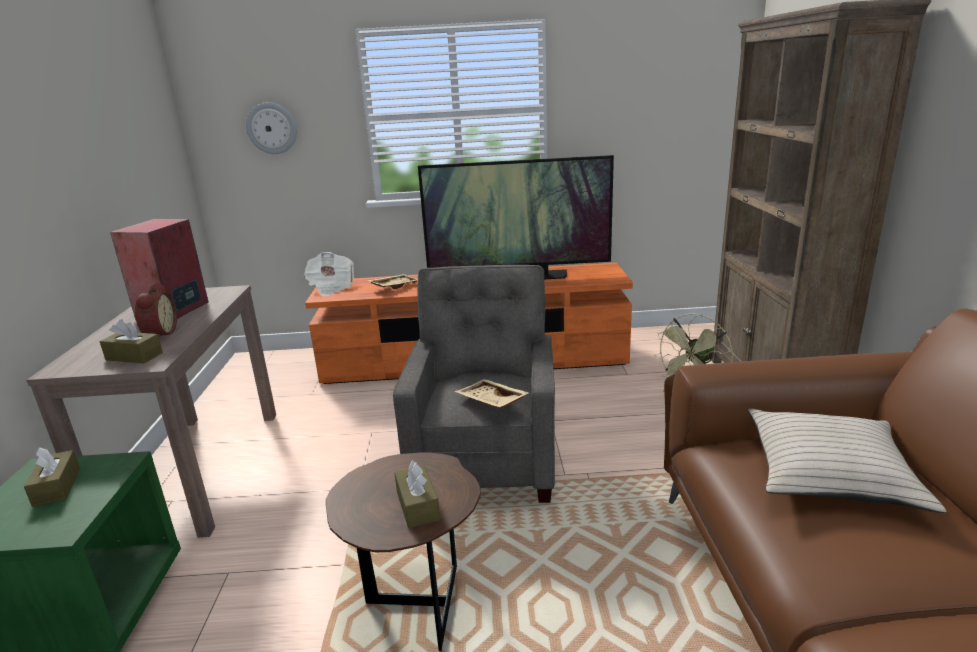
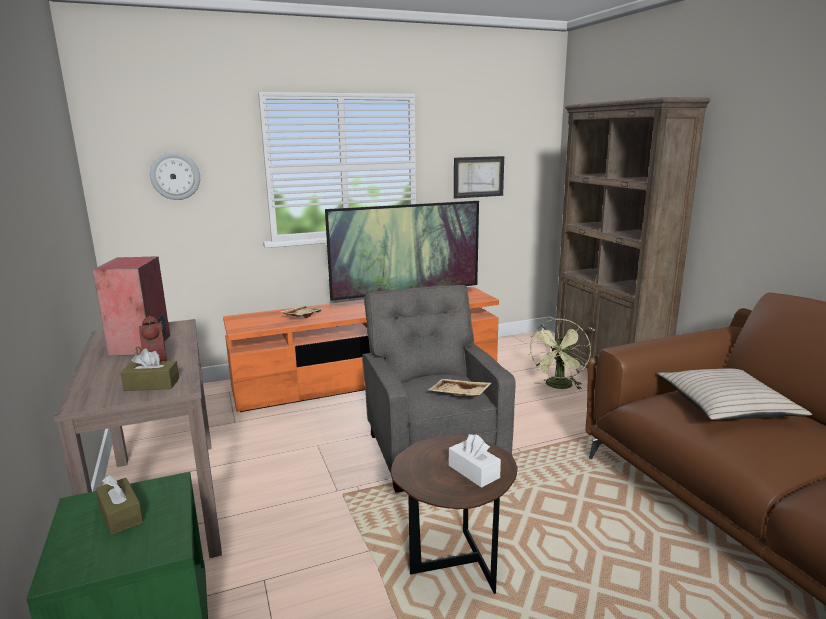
camera: 20 degrees left, 5 degrees down
newspaper [304,252,354,296] -> none
brown tissue box [394,461,440,528] -> white tissue box [449,434,501,488]
none -> picture [454,156,504,199]

